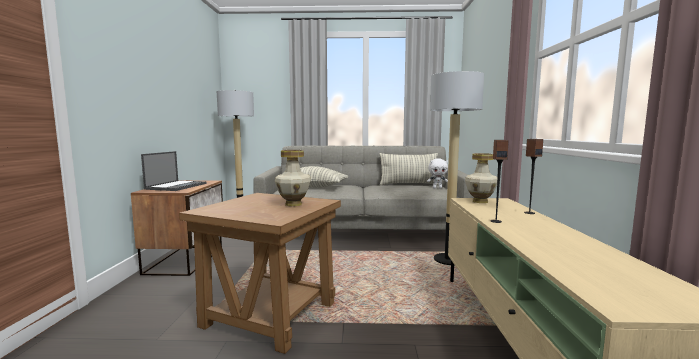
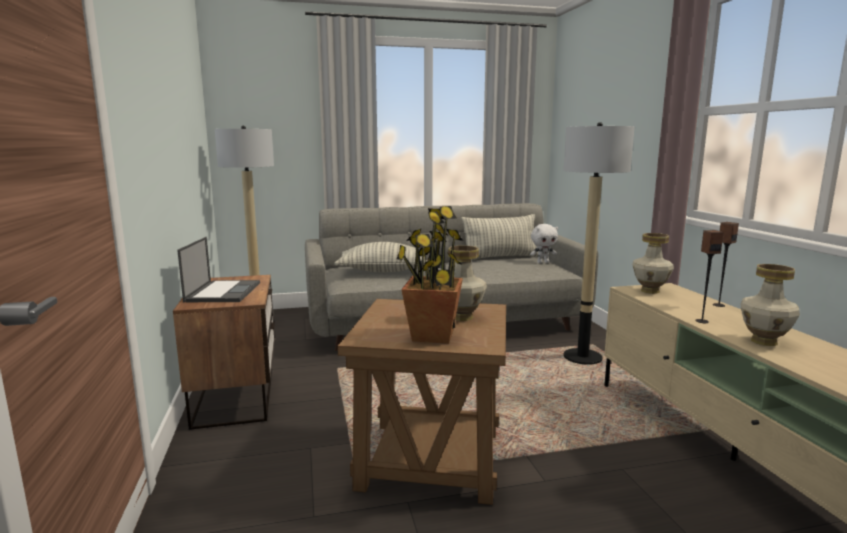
camera: 15 degrees left, 5 degrees up
none -> potted plant [397,206,463,344]
none -> vase [741,264,800,346]

